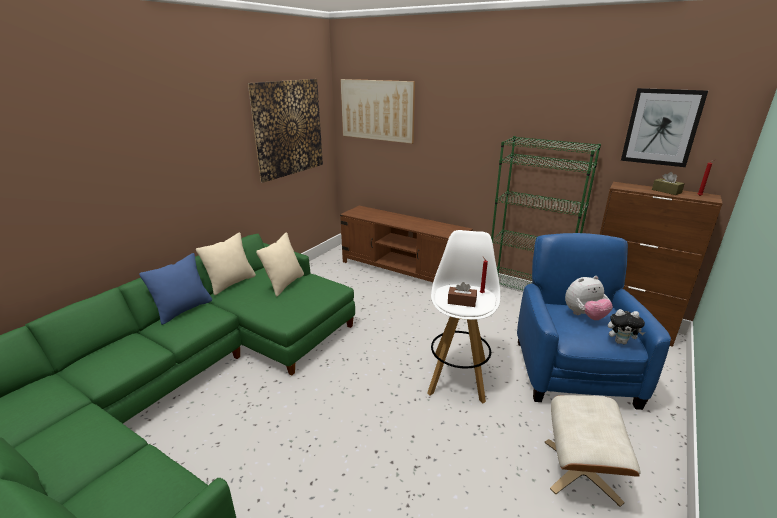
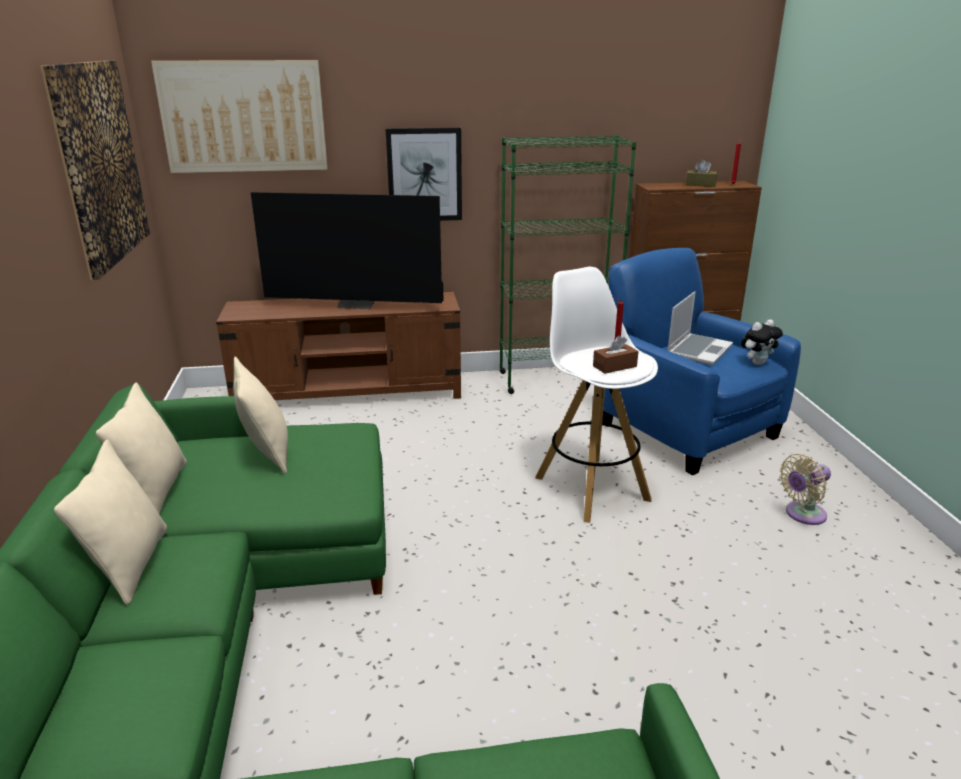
camera: 40 degrees left, 0 degrees up
blue pillow [139,253,212,325] -> beige pillow [54,440,167,605]
beige ottoman [544,395,640,507] -> beige fan [779,454,831,525]
plush toy [565,276,613,320] -> laptop [668,291,733,365]
picture [621,88,708,167] -> picture moved to [386,128,462,221]
none -> television [251,192,444,309]

